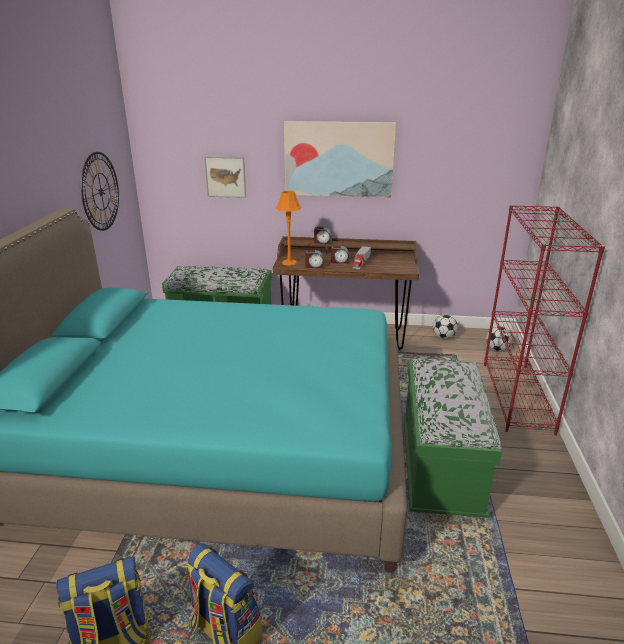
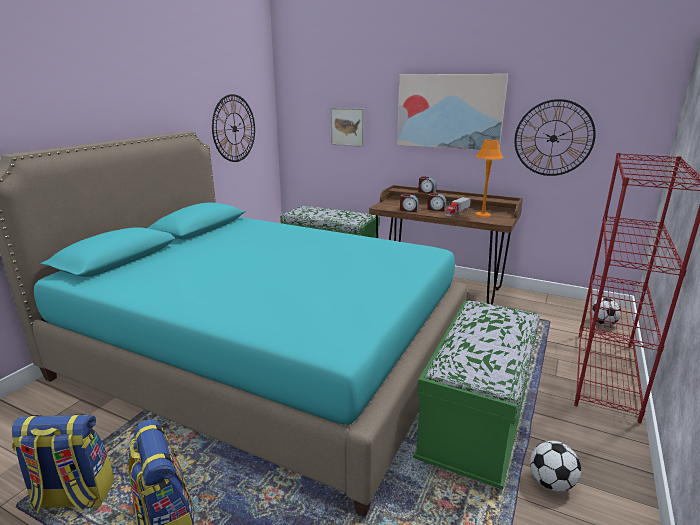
camera: 20 degrees right, 5 degrees down
orange table lamp [275,190,302,266] -> orange table lamp moved to [475,140,504,217]
football [433,315,458,339] -> football moved to [530,441,581,491]
none -> wall clock [514,99,596,176]

